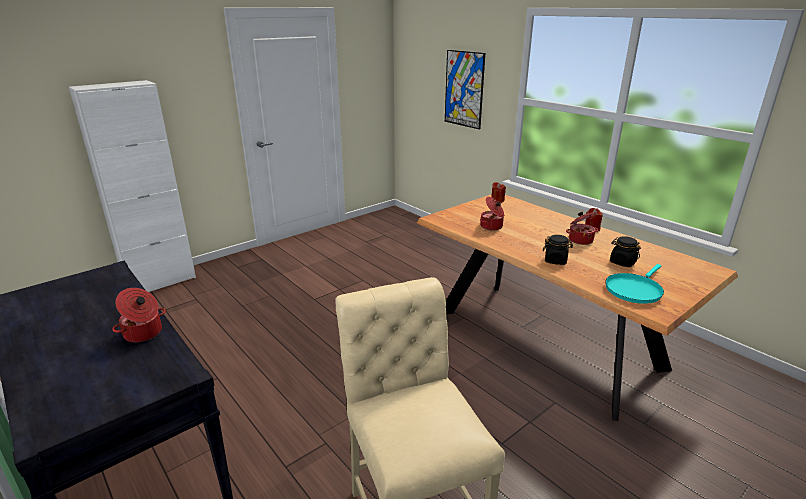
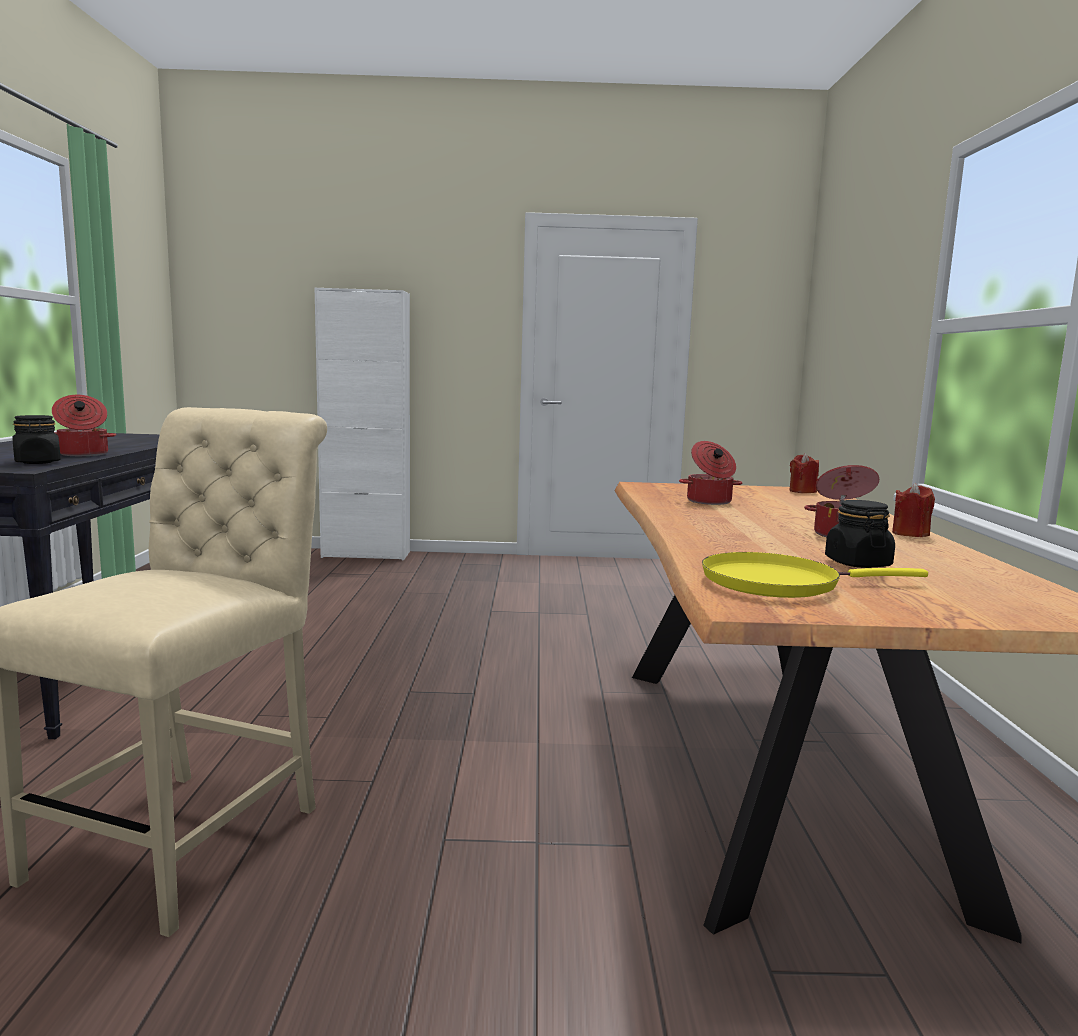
camera: 40 degrees right, 15 degrees down
picture [445,50,485,129] -> none
black jar [543,235,573,265] -> black jar moved to [12,415,61,464]
turquoise frying pan [605,264,664,304] -> yellow frying pan [702,552,928,598]

